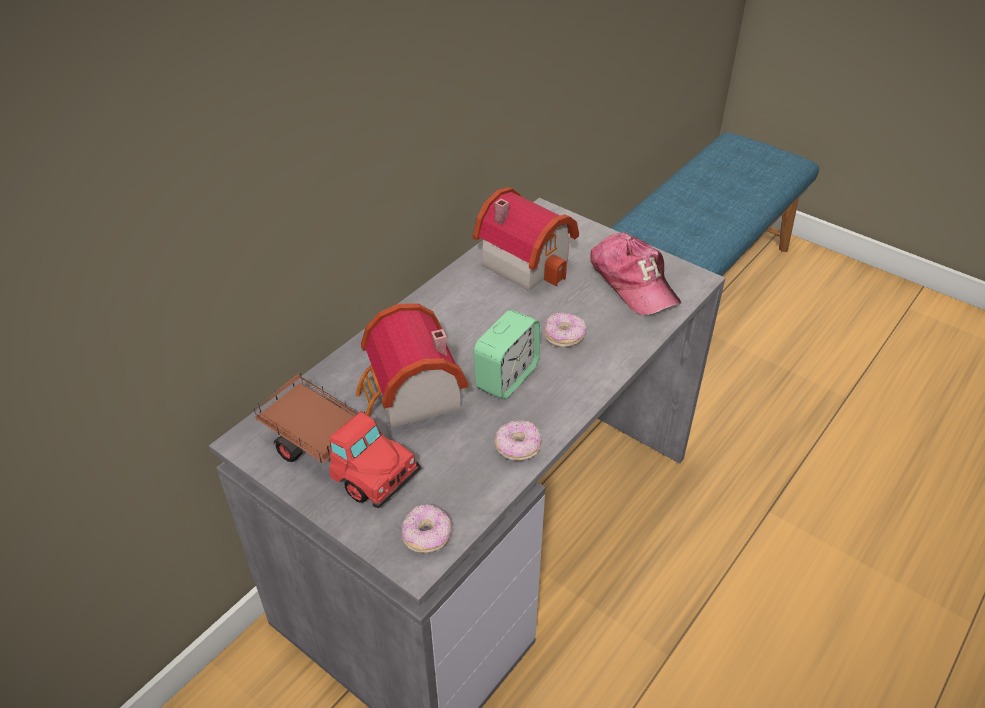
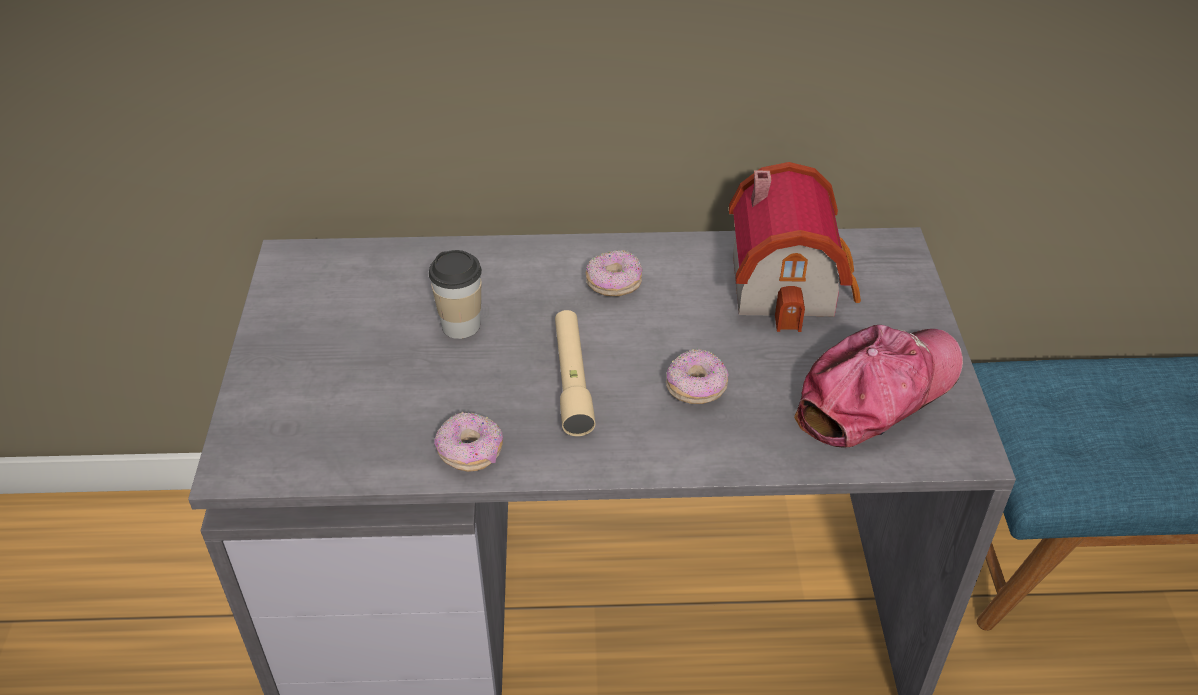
camera: 50 degrees right, 0 degrees up
toy truck [254,373,422,508] -> none
toy house [356,303,469,428] -> cup [429,250,482,339]
donut [402,504,452,553] -> donut moved to [586,250,642,296]
alarm clock [473,310,540,400] -> beige flashlight [555,310,595,436]
cap [591,232,682,315] -> cap turned 150 degrees counterclockwise [794,325,963,448]

